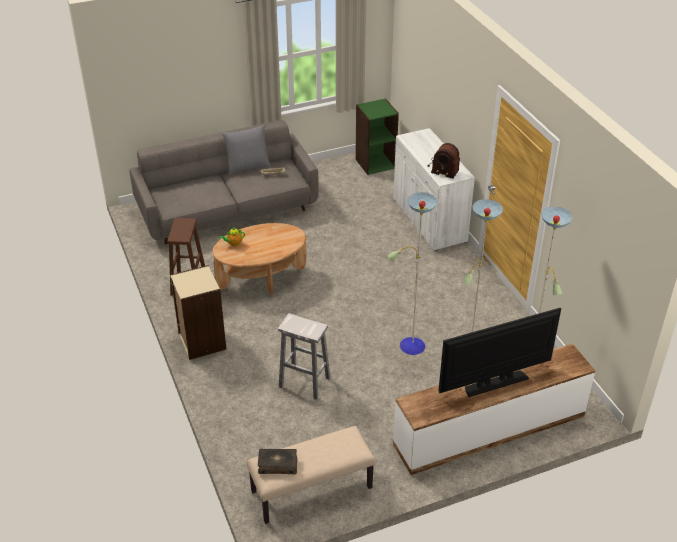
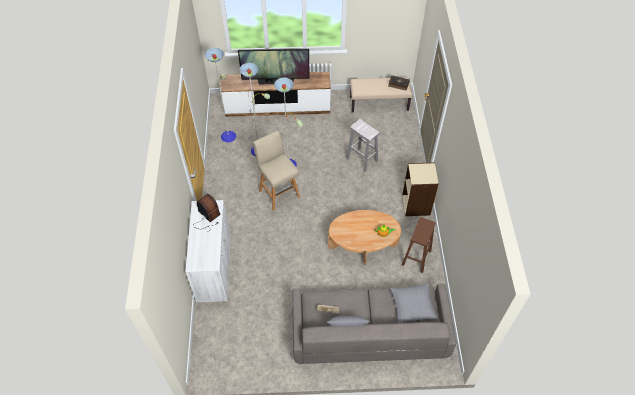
camera: 160 degrees left, 15 degrees up
green bookcase [355,98,399,175] -> none
none -> beige stool [253,131,300,211]
none -> grey pillow [390,284,438,323]

